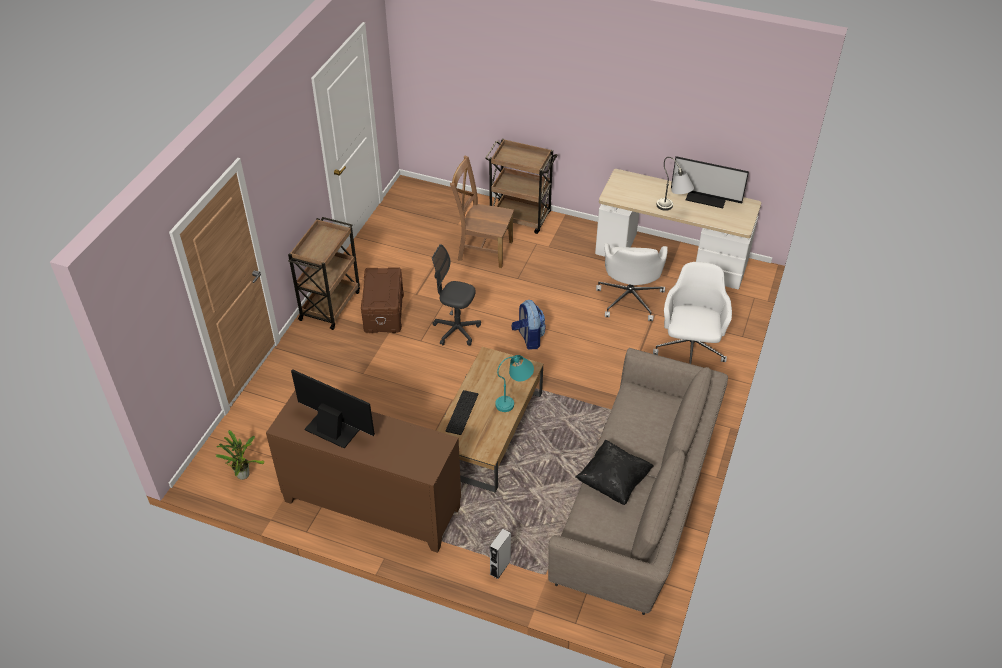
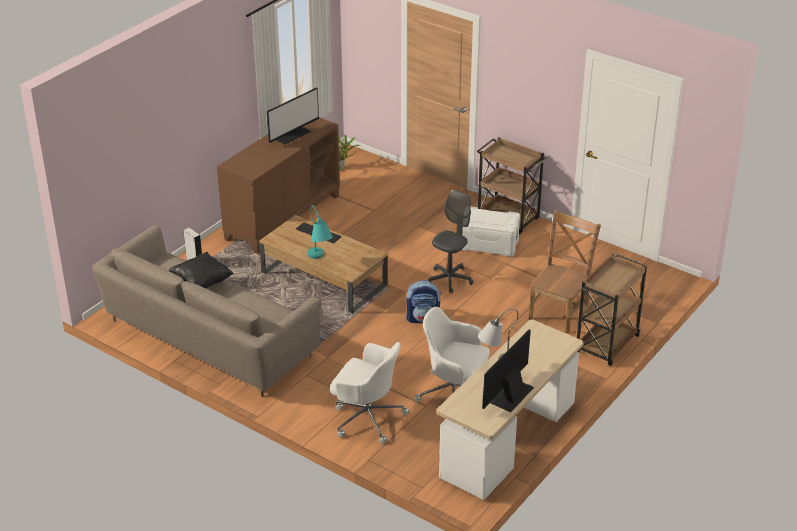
camera: 105 degrees right, 10 degrees down
brown storage box [361,267,404,333] -> white storage box [462,207,520,257]

